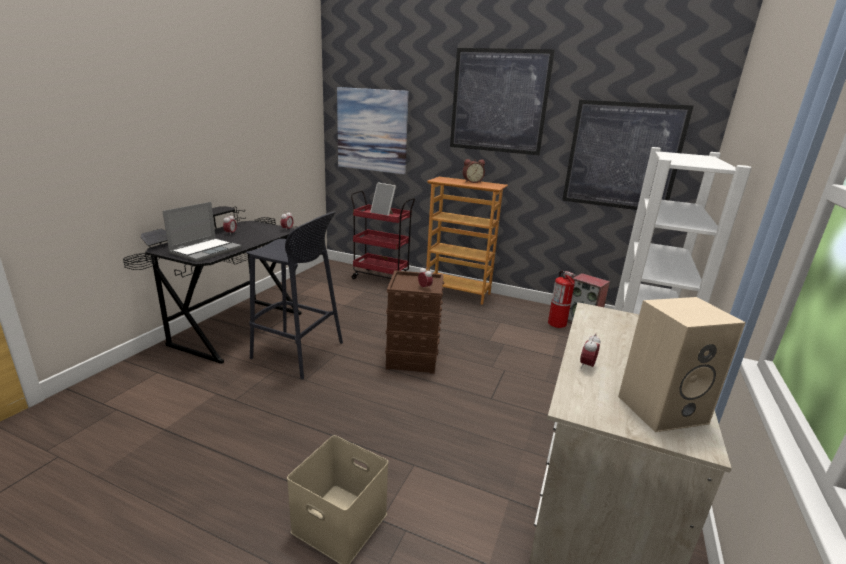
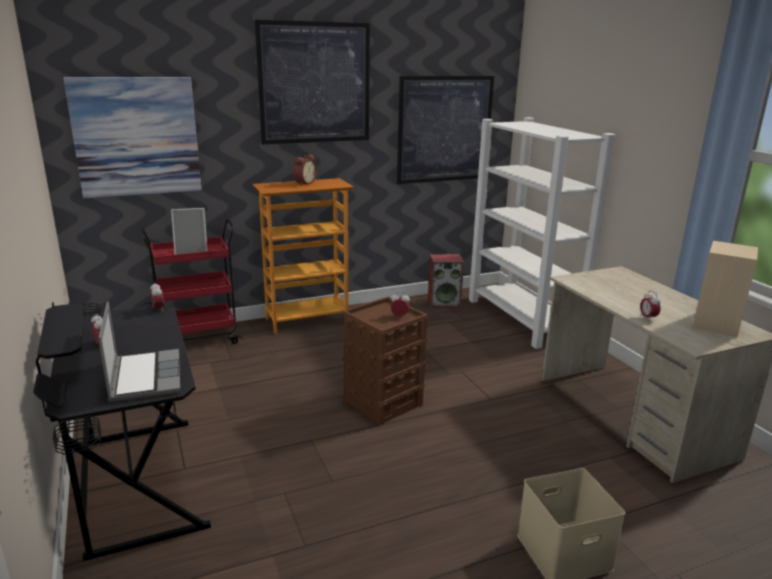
camera: 45 degrees left, 0 degrees up
grey stool [246,211,343,379] -> none
fire extinguisher [548,271,576,328] -> none

